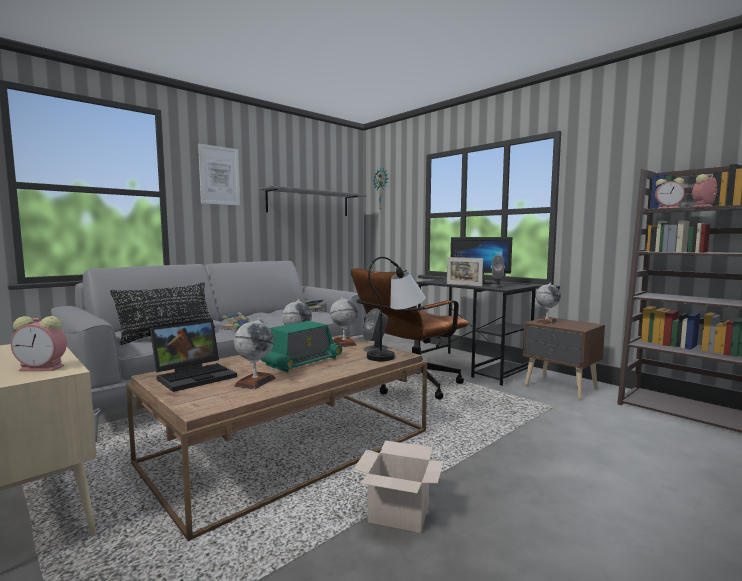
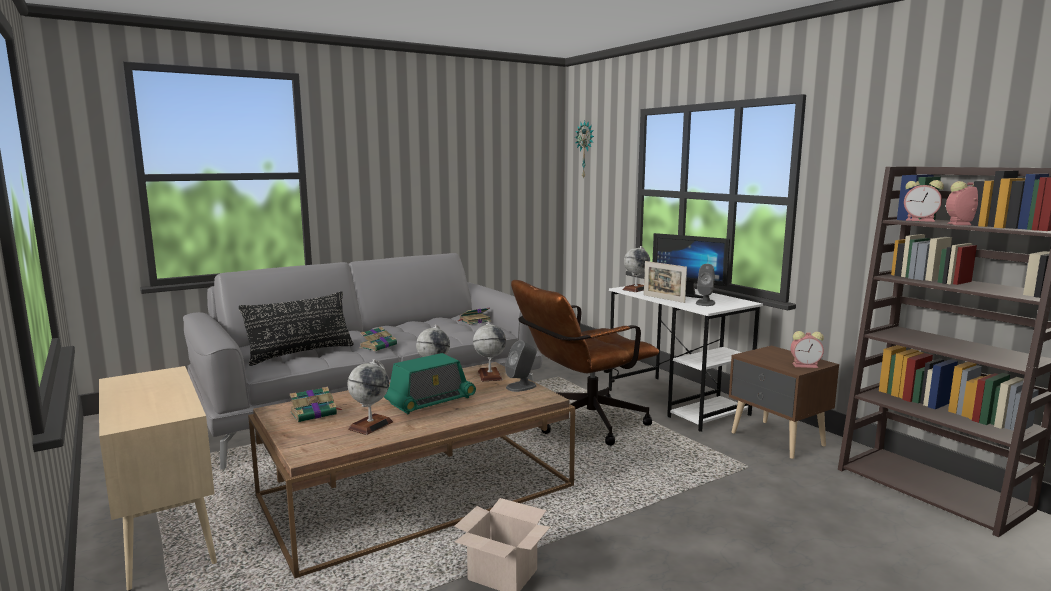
camera: 10 degrees right, 5 degrees up
alarm clock [11,316,67,371] -> alarm clock moved to [791,331,824,368]
laptop [150,320,237,392] -> book [290,387,342,422]
picture [198,144,240,205] -> none
grey shelf [257,186,367,216] -> none
table lamp [367,257,426,361] -> none
black desk [416,279,538,386] -> white desk [609,284,763,432]
globe [536,283,561,324] -> globe moved to [622,246,650,292]

